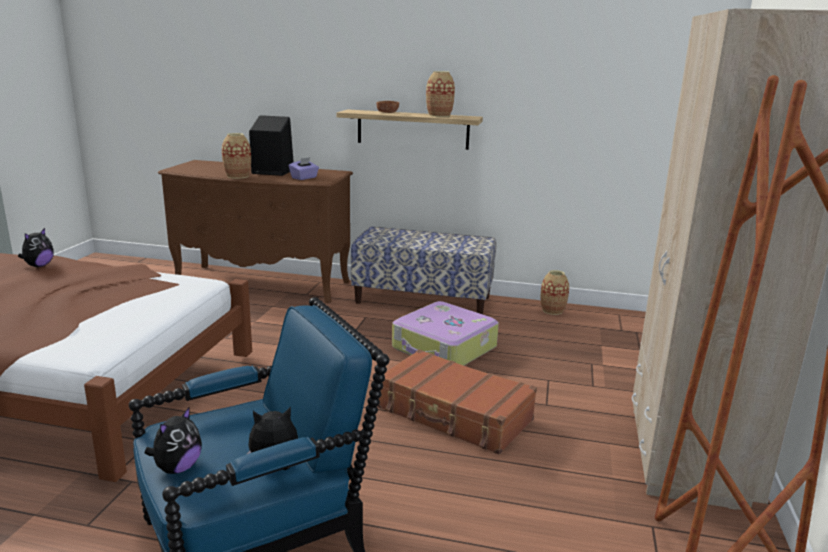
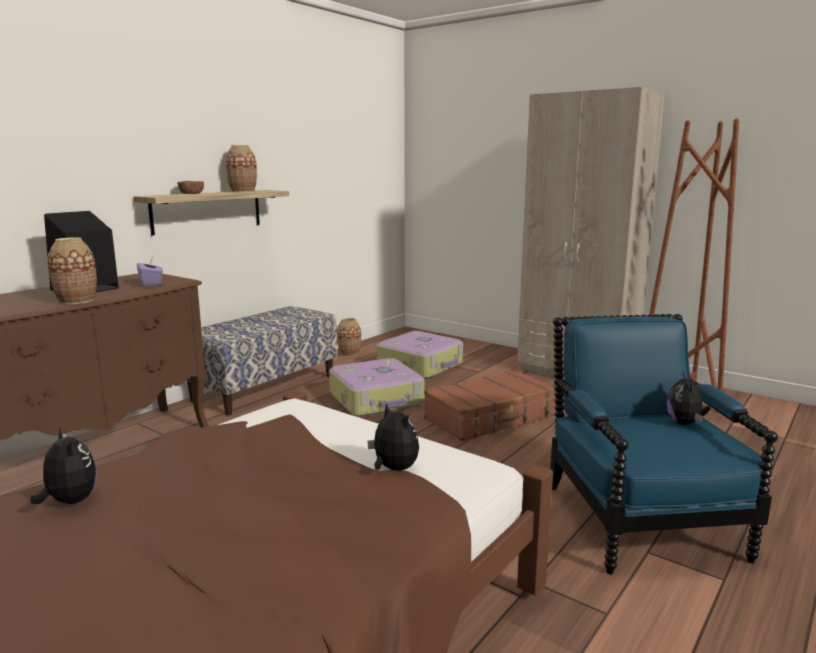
camera: 65 degrees left, 5 degrees down
plush toy [145,407,202,474] -> plush toy moved to [367,403,419,471]
none -> suitcase [377,331,463,379]

